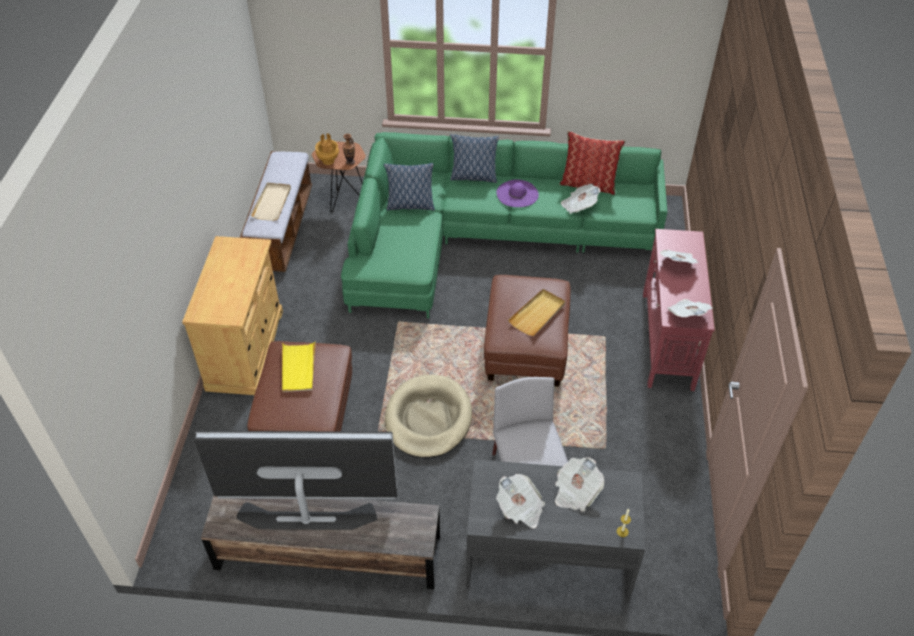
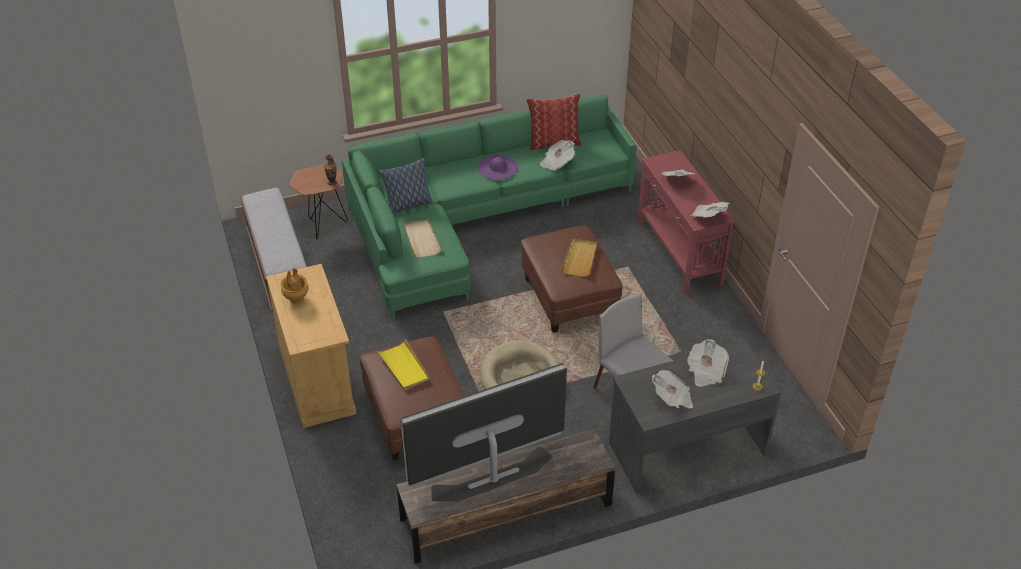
camera: 25 degrees left, 5 degrees down
beige tray [250,183,291,221] -> beige tray moved to [404,219,442,258]
brown vase [315,133,339,165] -> brown vase moved to [280,268,308,304]
pillow [450,134,499,183] -> none

